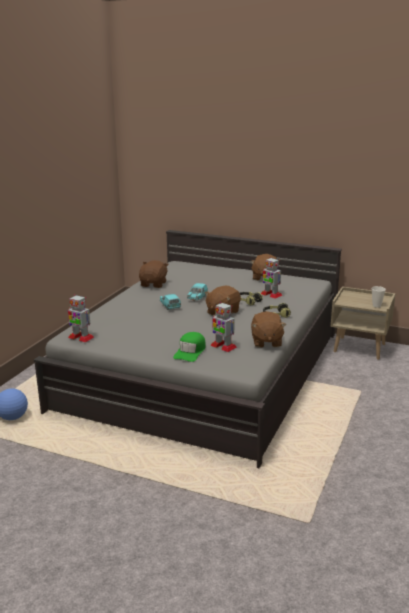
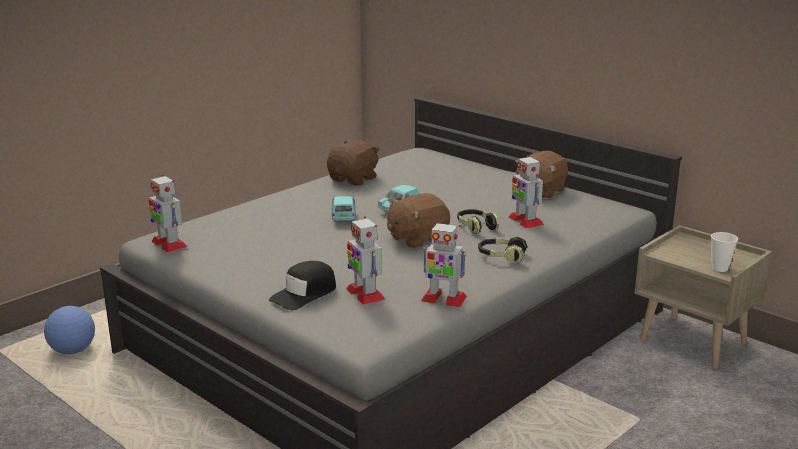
camera: 20 degrees right, 0 degrees up
green cap [173,332,206,362] -> black cap [269,261,336,310]
brown plush toy [251,311,286,348] -> toy robot [421,222,467,307]

